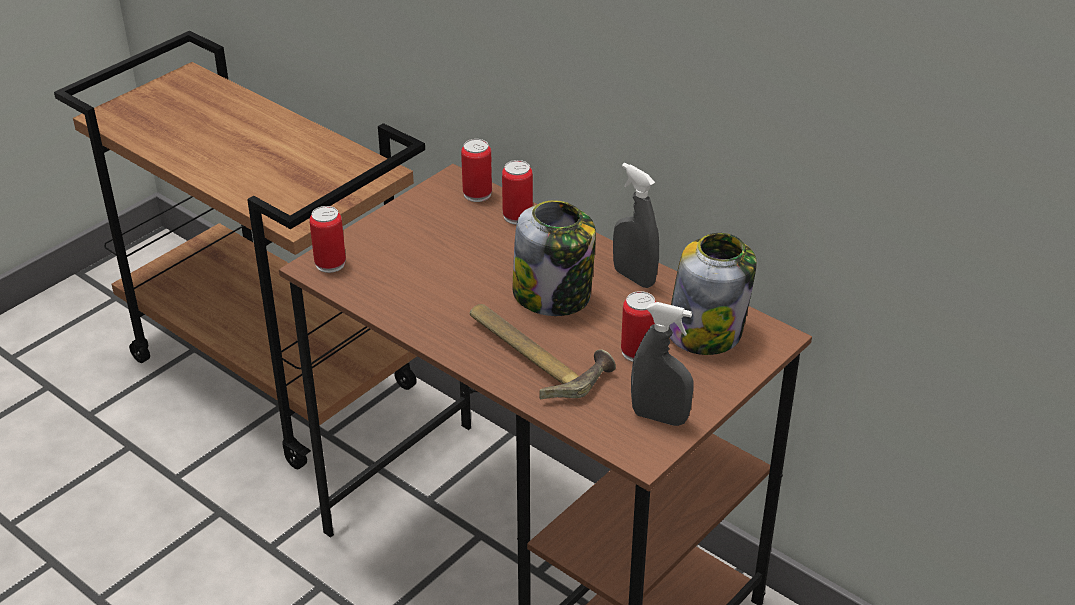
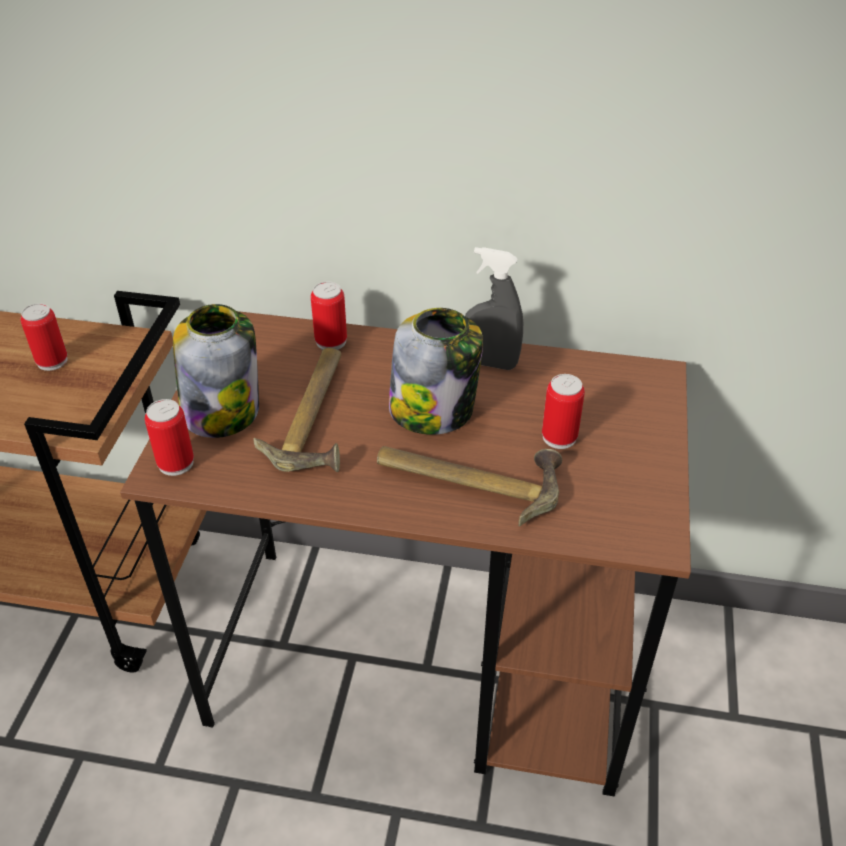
camera: 30 degrees left, 5 degrees up
can [461,139,492,202] -> can moved to [20,303,68,371]
grey spray bottle [631,302,694,426] -> none
jar [669,233,757,355] -> jar moved to [173,304,259,438]
none -> hammer [254,348,342,472]

